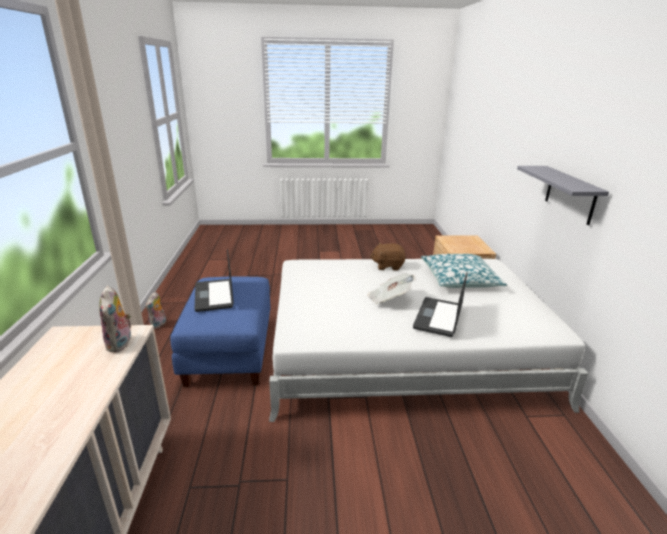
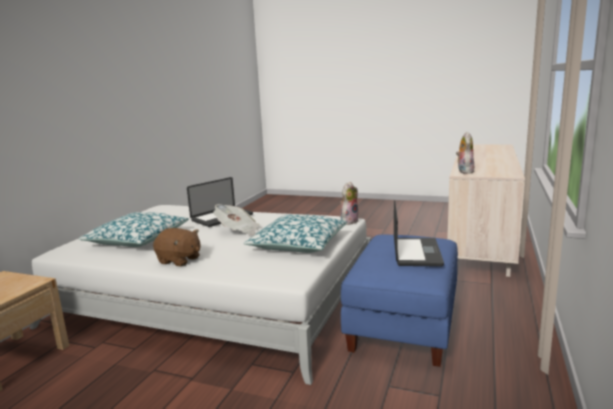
camera: 155 degrees left, 10 degrees down
plush toy [145,292,166,329] -> plush toy moved to [340,182,359,225]
grey shelf [517,166,609,225] -> none
none -> pillow [244,214,347,253]

